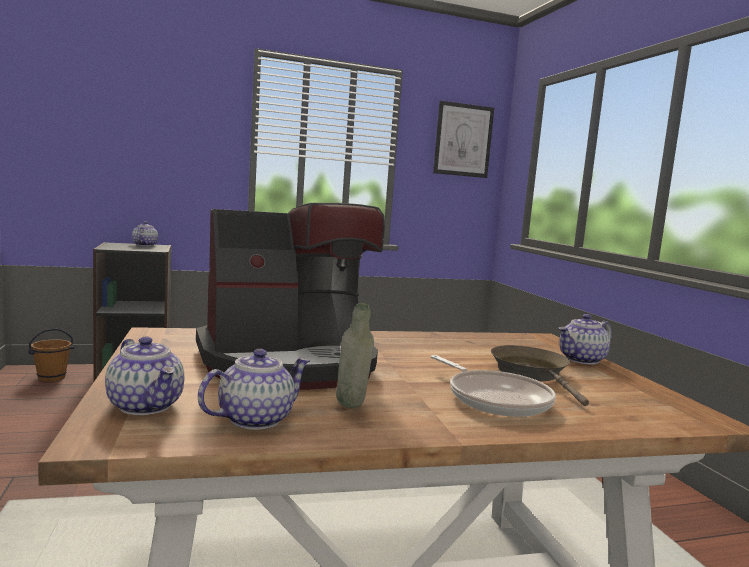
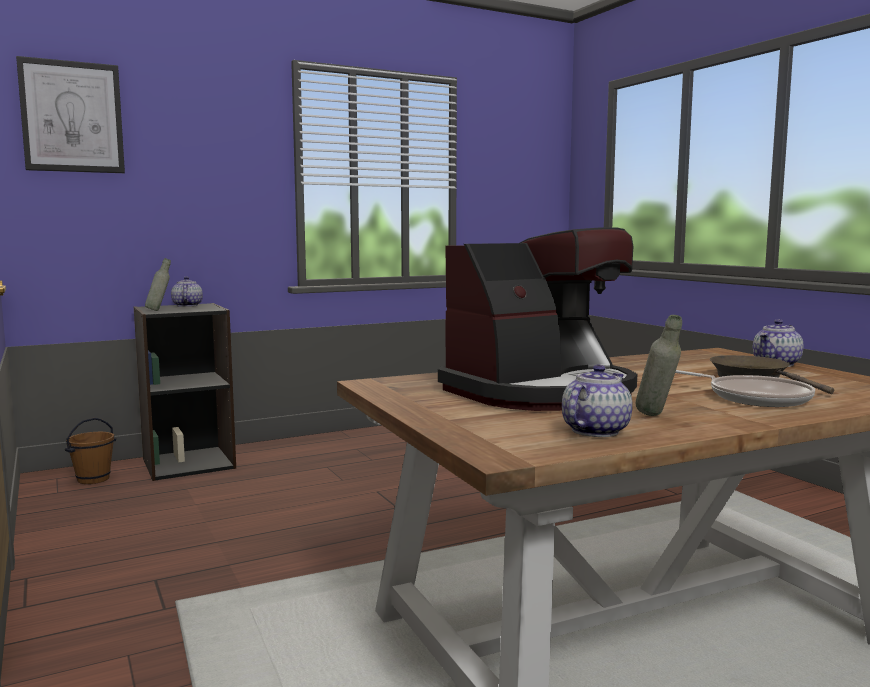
camera: 10 degrees left, 0 degrees up
teapot [105,336,184,415] -> none
picture [433,101,494,178] -> picture moved to [16,56,125,173]
none -> grey bottle [145,258,171,311]

